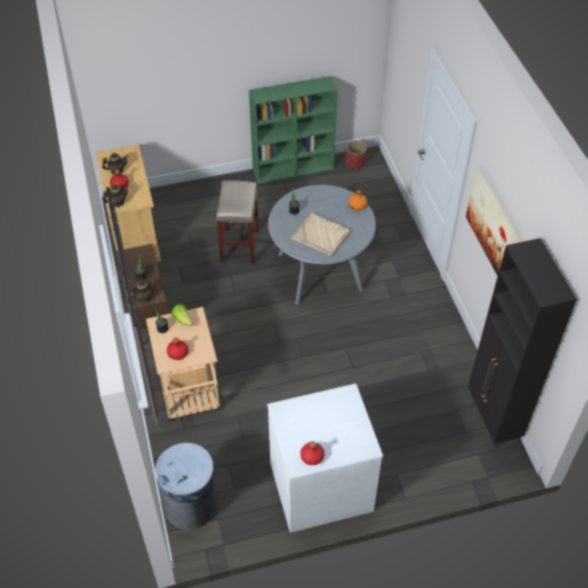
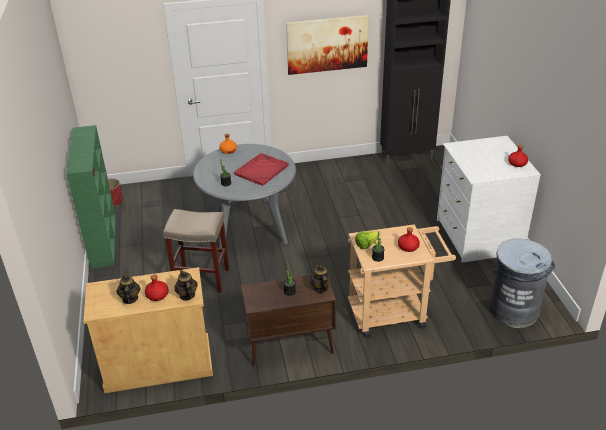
camera: 85 degrees left, 15 degrees down
beige tray [292,213,350,256] -> red tray [234,153,289,186]

